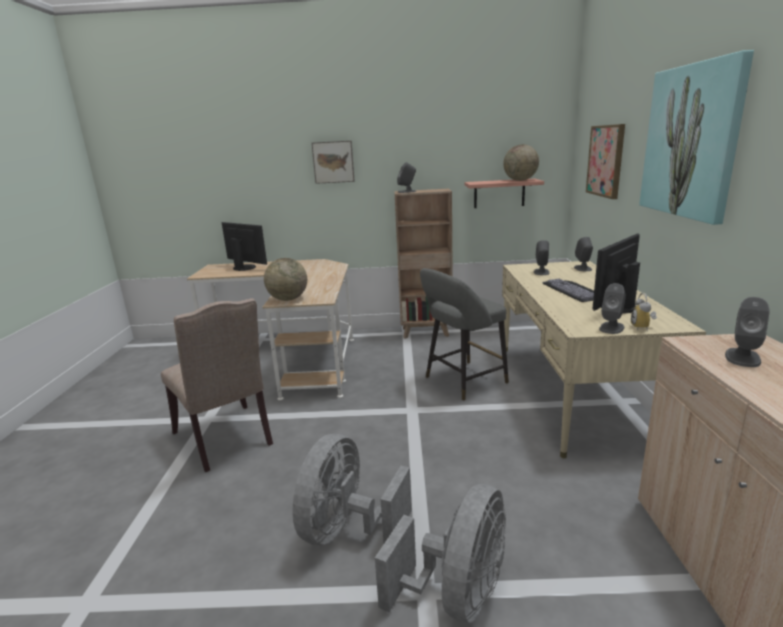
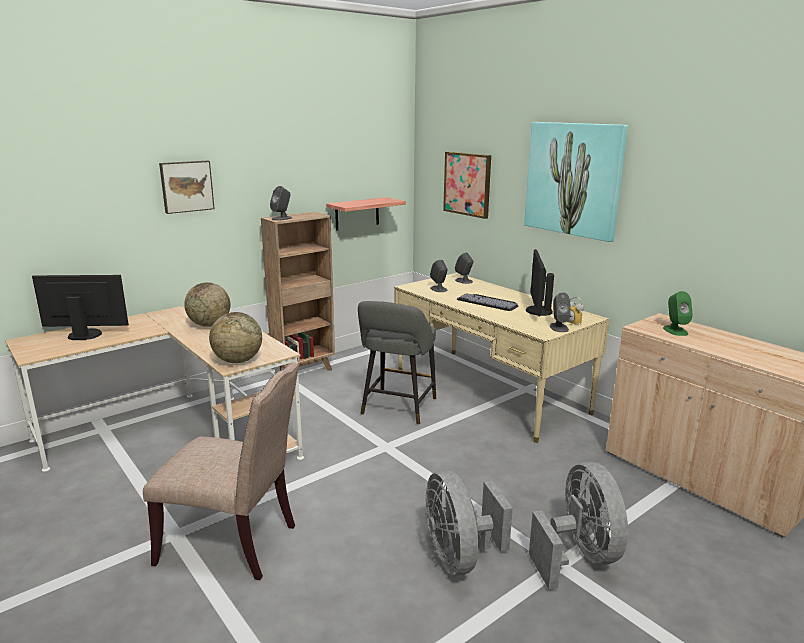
camera: 40 degrees left, 0 degrees up
globe [503,144,539,181] -> globe moved to [184,282,230,327]
grey speaker [725,297,770,367] -> green speaker [663,291,693,336]

